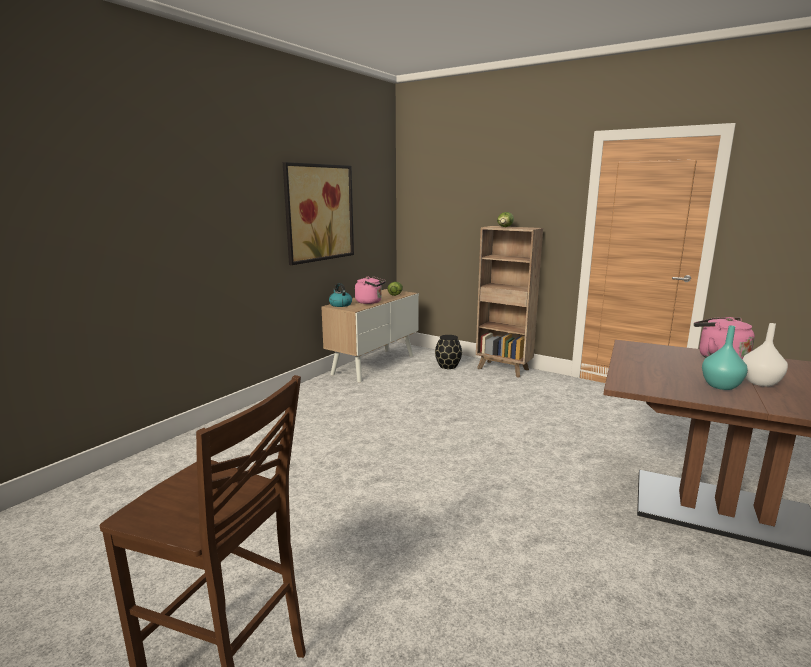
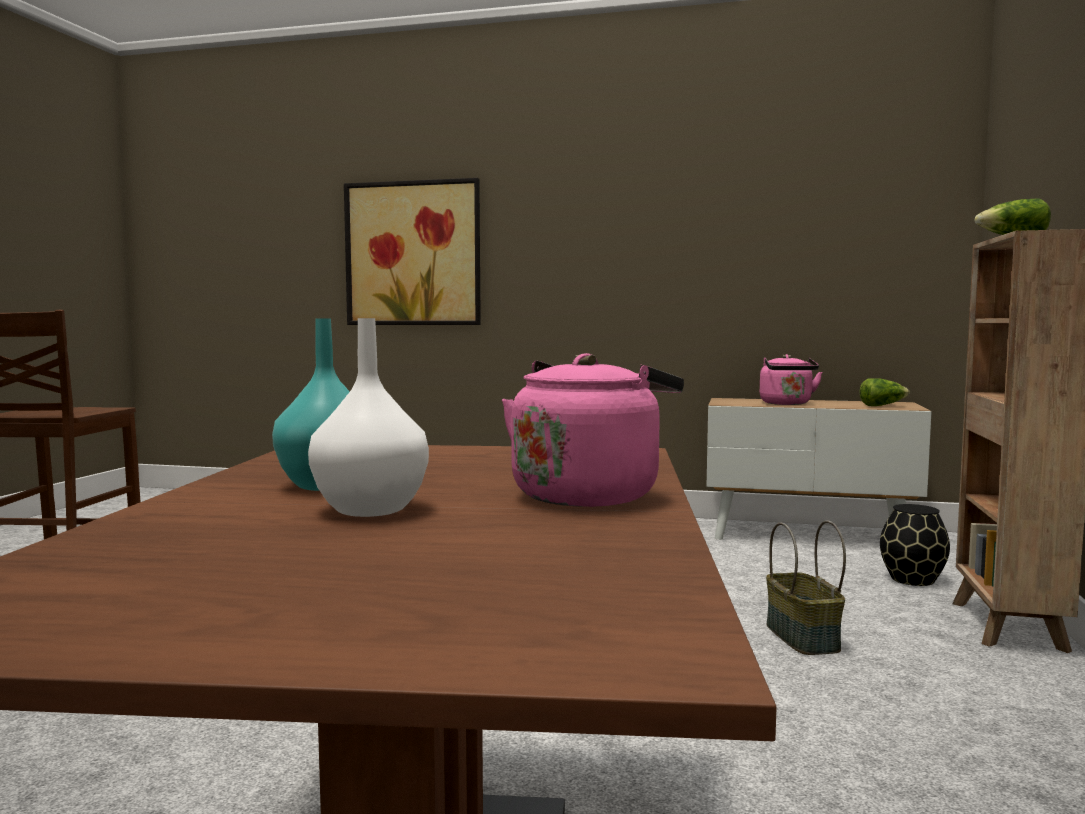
camera: 70 degrees right, 10 degrees down
picture [283,162,354,265] -> picture moved to [344,178,481,325]
kettle [329,283,352,307] -> none
none -> basket [766,521,846,655]

